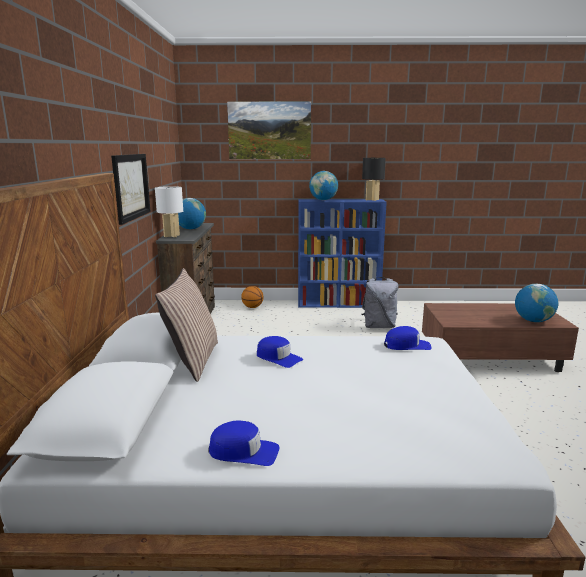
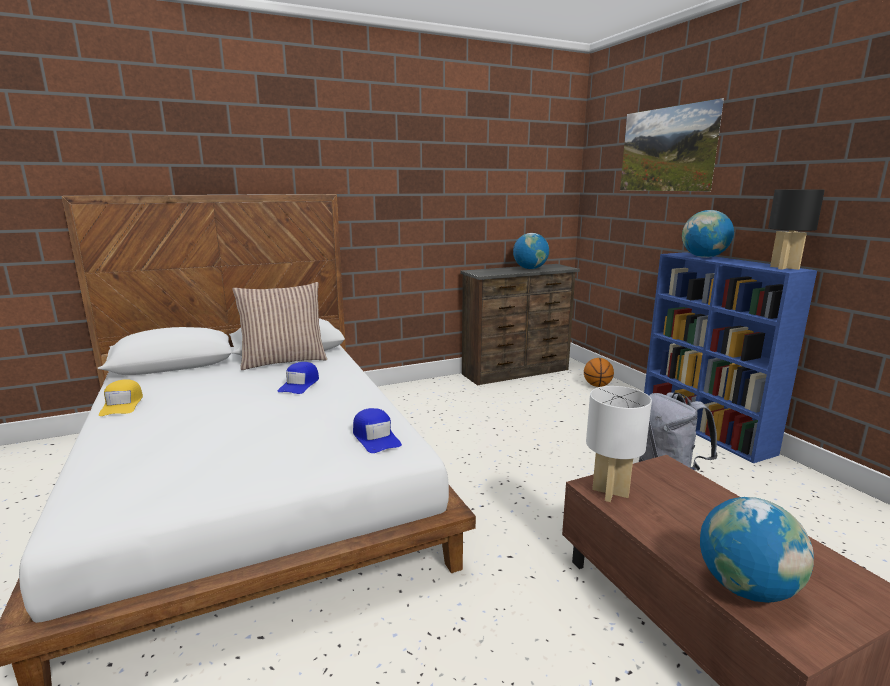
camera: 65 degrees right, 0 degrees up
picture [111,154,151,225] -> none
white table lamp [155,186,183,237] -> white table lamp moved to [586,386,652,502]
blue cap [208,420,280,466] -> yellow cap [99,379,143,416]

